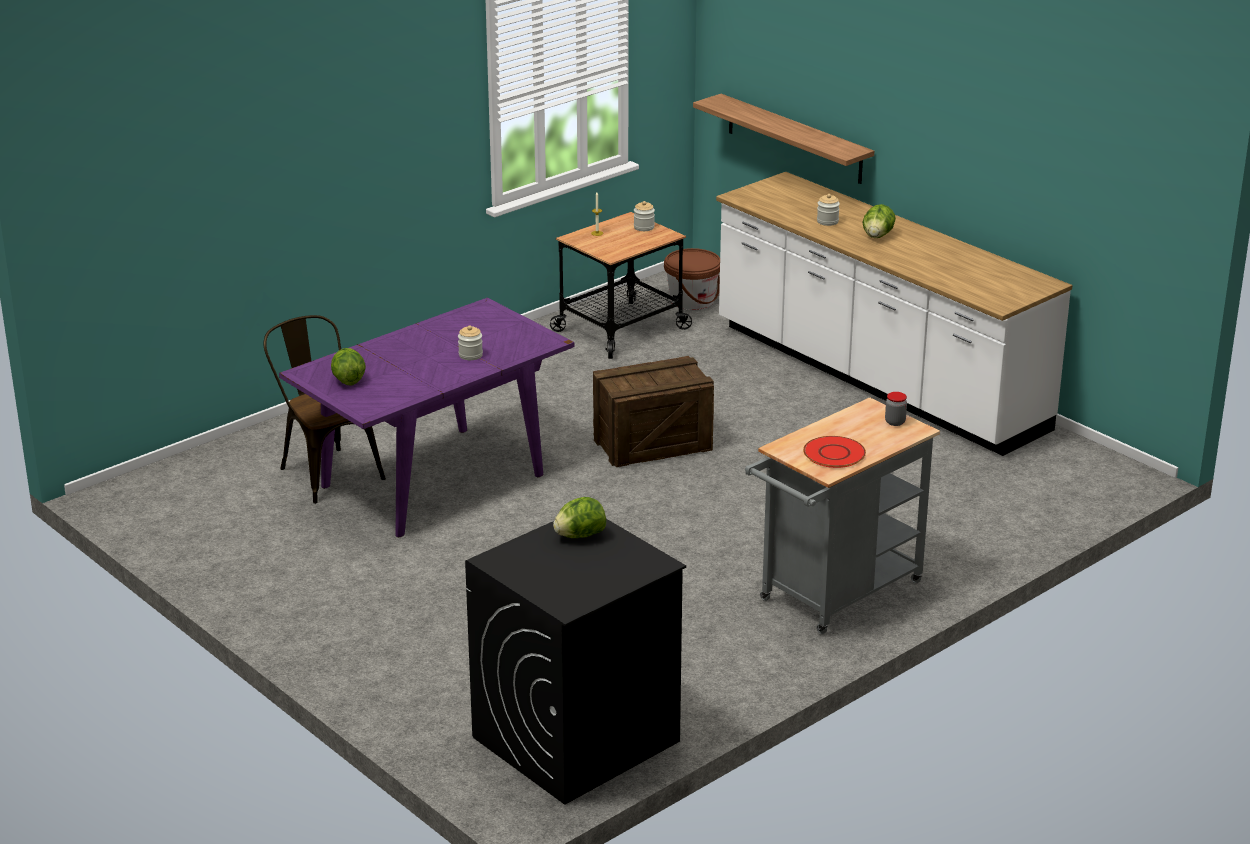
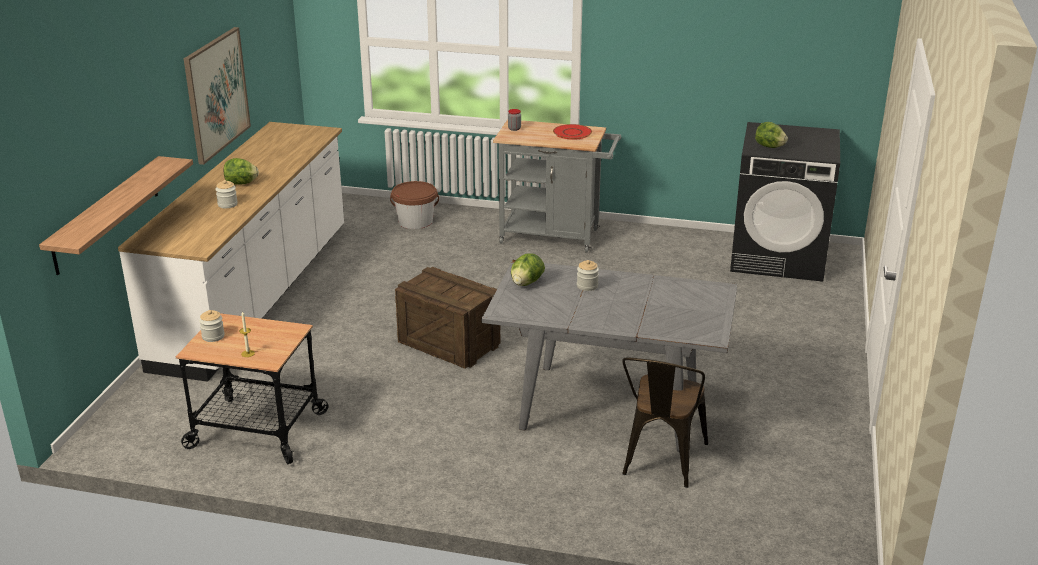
camera: 125 degrees left, 0 degrees up
purple dining table [279,298,575,538] -> grey dining table [481,260,738,452]
lettuce [331,348,366,385] -> lettuce moved to [511,253,545,286]
brown bucket [664,248,720,310] -> brown bucket moved to [390,181,439,229]
none -> picture [184,27,251,165]

